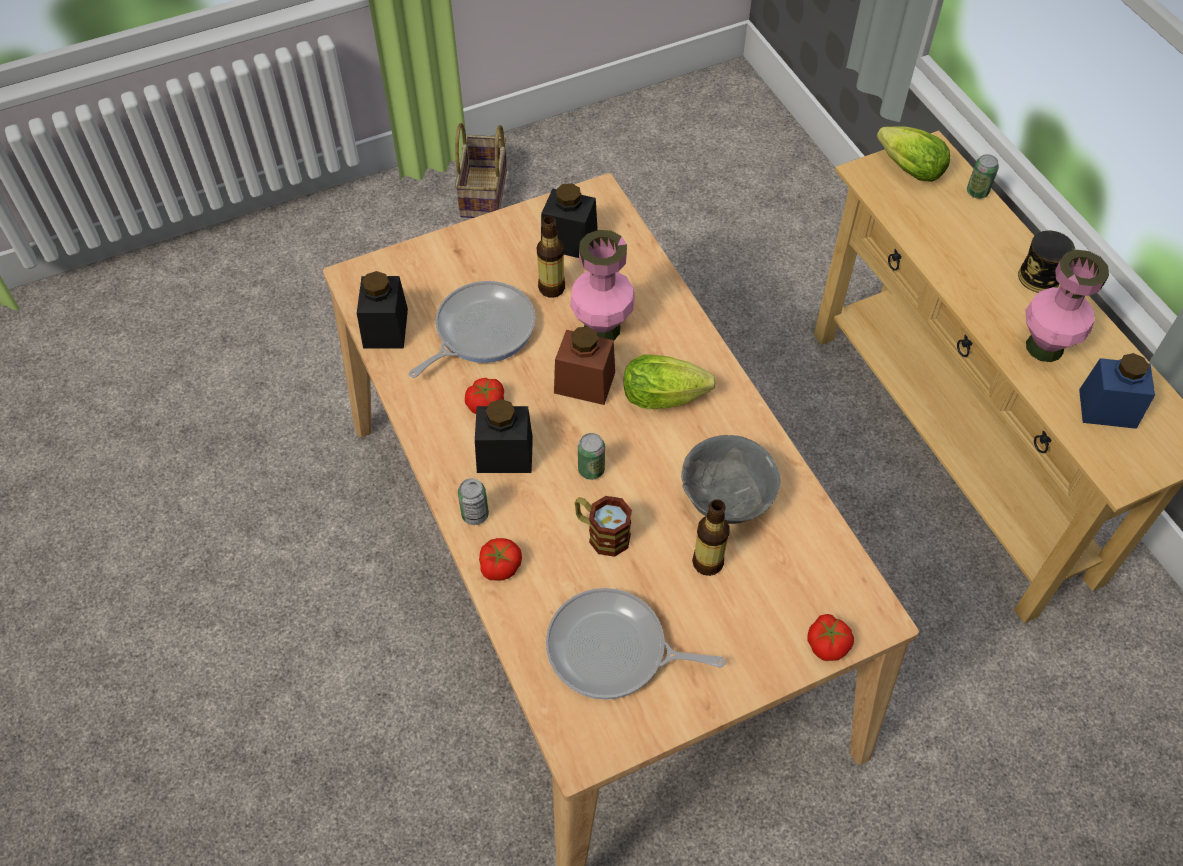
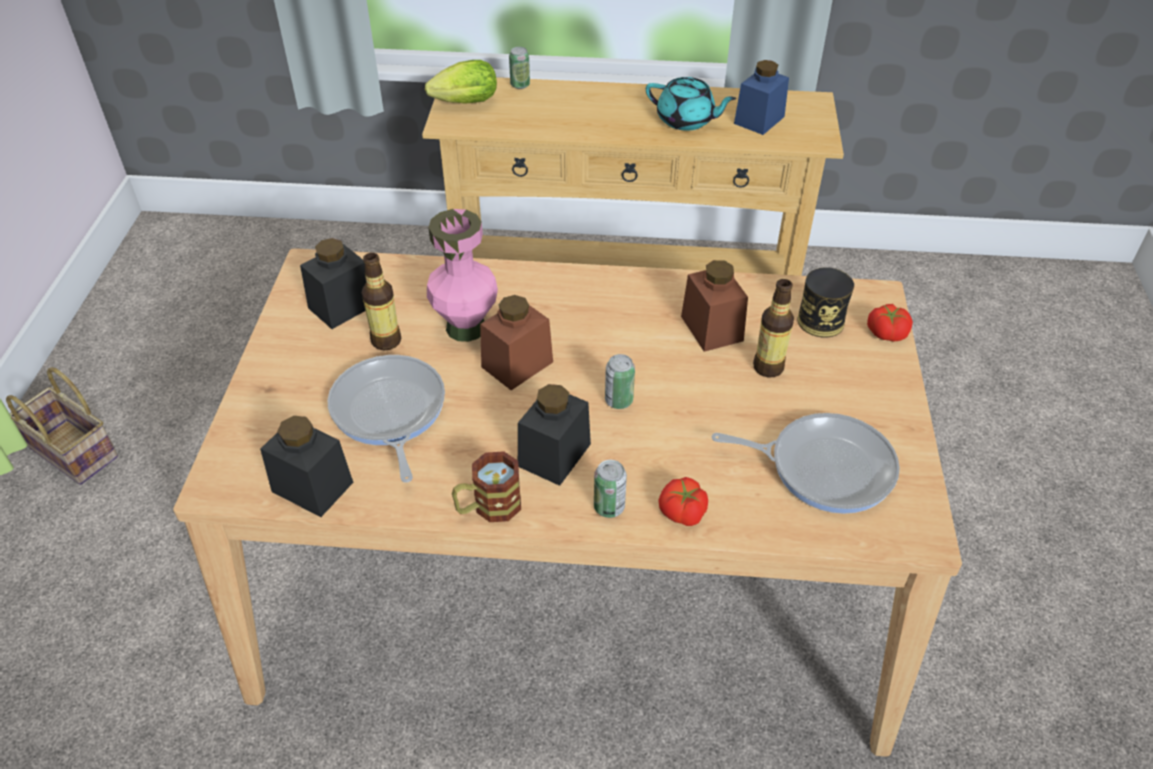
camera: 60 degrees left, 10 degrees down
tomato [465,378,504,414] -> none
frying pan [546,588,725,700] -> frying pan turned 120 degrees counterclockwise [712,413,900,514]
mug [575,496,632,557] -> mug moved to [452,451,521,522]
lettuce [624,355,716,409] -> none
grey bowl [681,435,780,524] -> brown jar [681,260,748,352]
can [1018,231,1075,293] -> can moved to [798,267,854,338]
pink vase [1025,250,1109,362] -> turquoise teapot [646,77,737,131]

